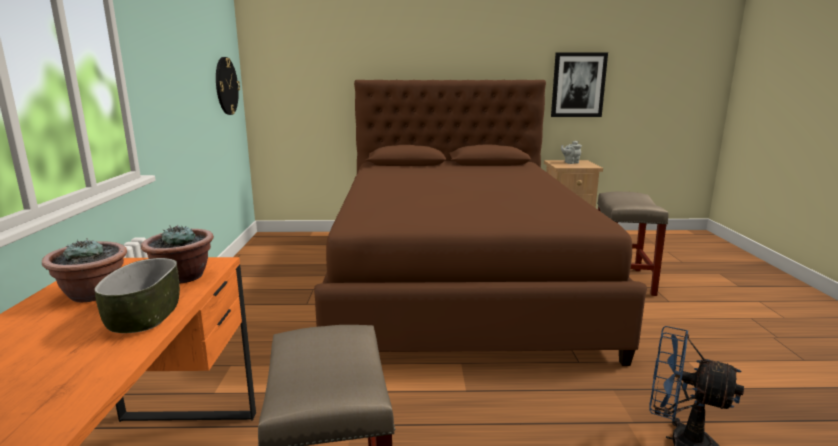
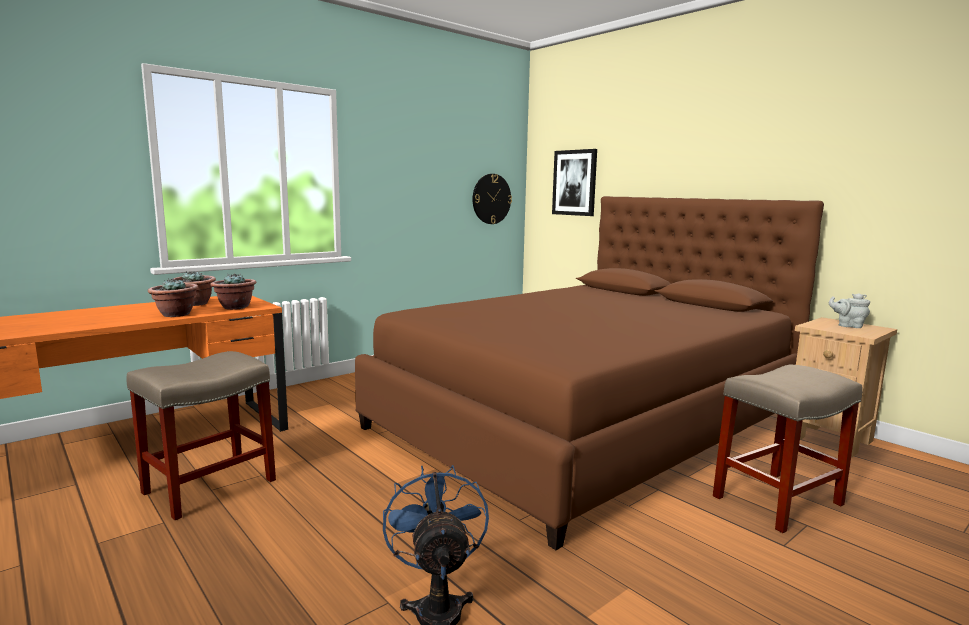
camera: 50 degrees right, 5 degrees down
bowl [94,258,180,333] -> potted plant [148,278,199,317]
picture [551,52,608,117] -> picture moved to [552,149,597,216]

